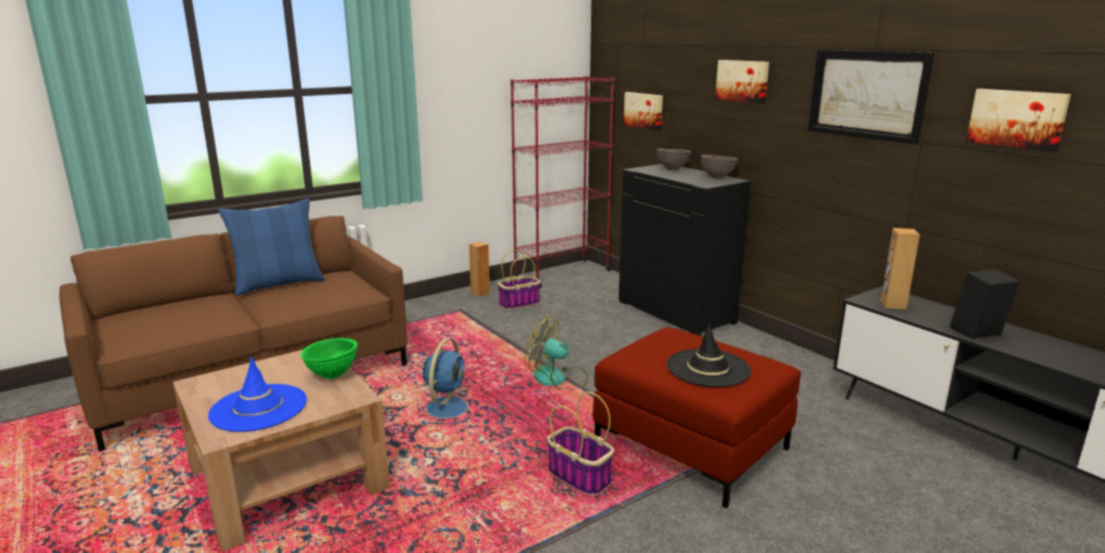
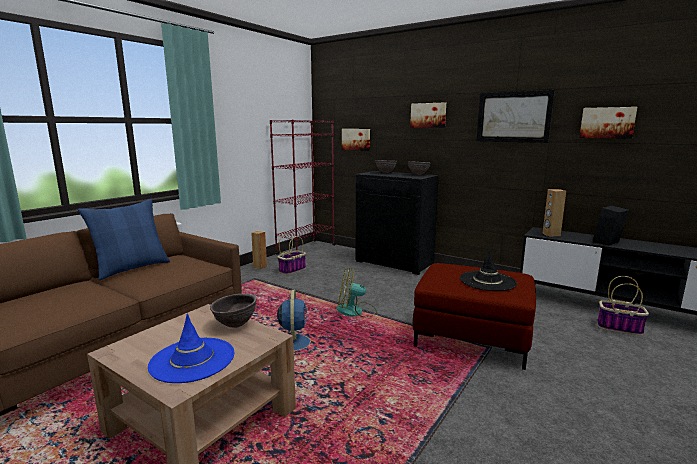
camera: 20 degrees left, 5 degrees down
green bowl [301,338,358,379] -> brown bowl [210,294,257,328]
basket [547,392,614,496] -> basket moved to [597,276,649,336]

